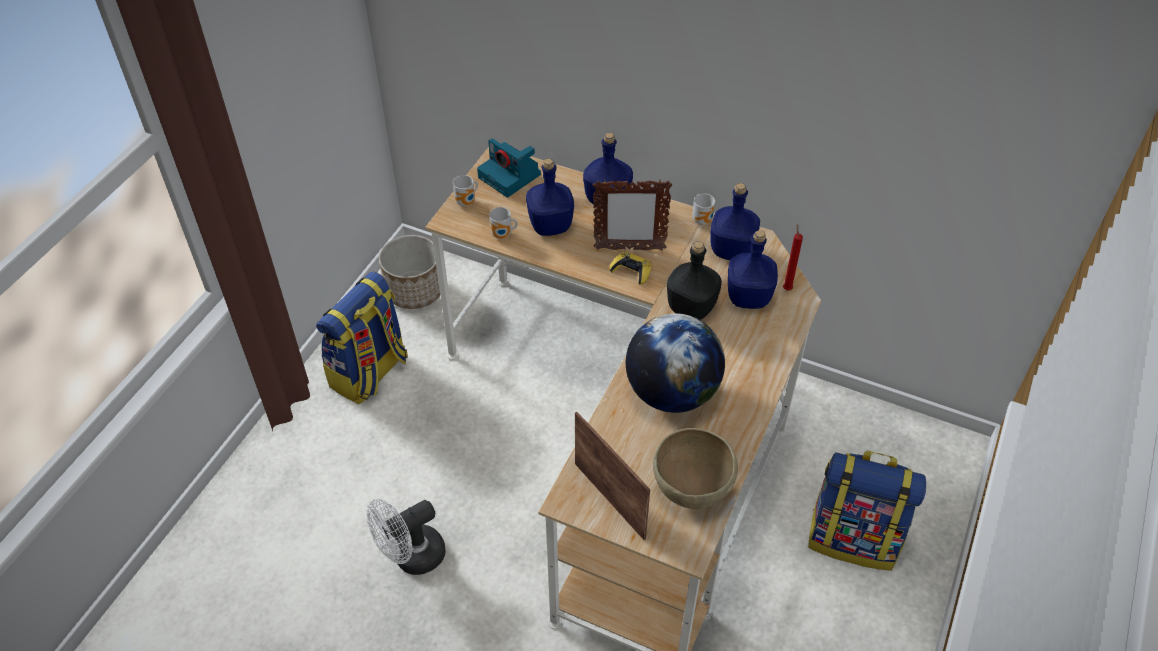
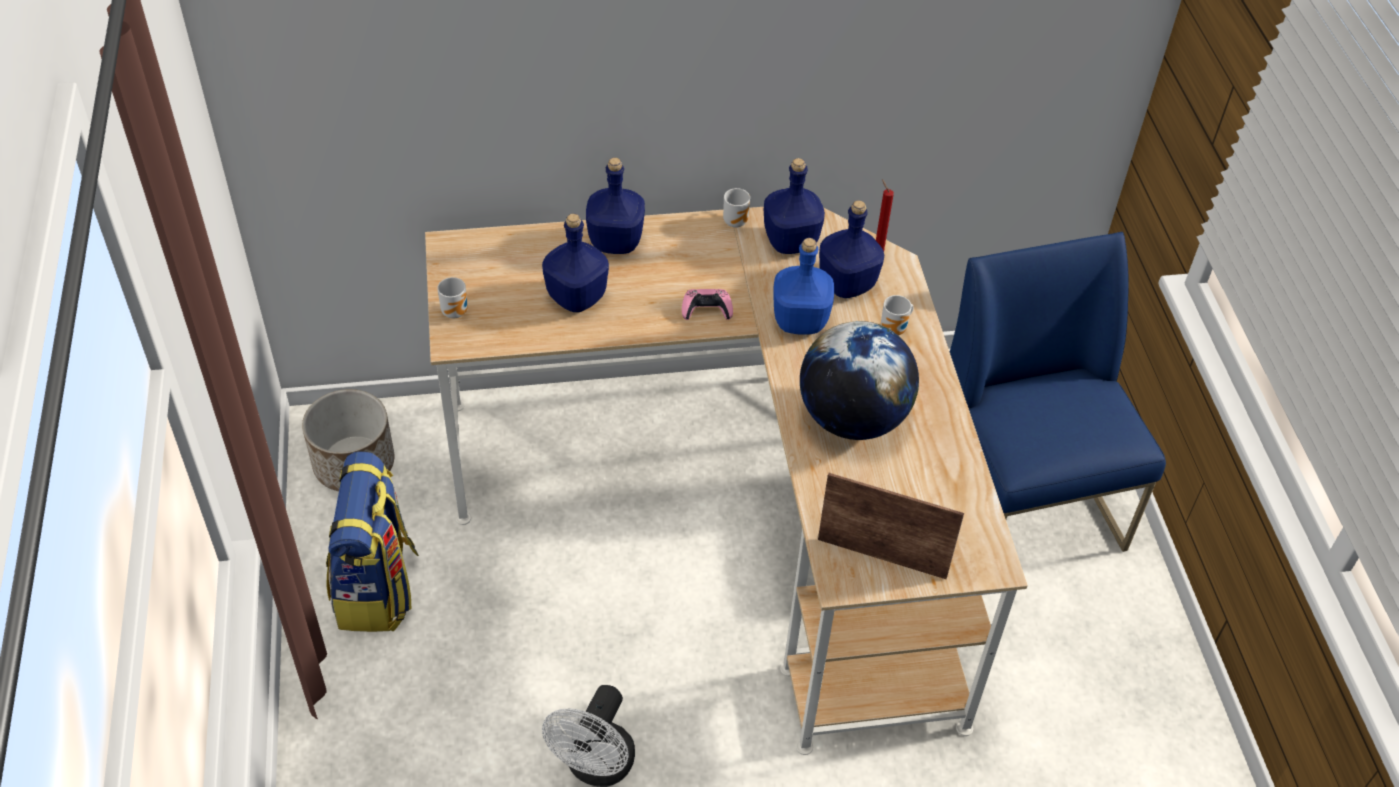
camera: 35 degrees left, 0 degrees up
camera [477,138,541,197] -> none
mug [489,207,518,239] -> mug moved to [881,295,914,336]
picture frame [593,179,672,250] -> none
yellow game controller [609,252,652,285] -> pink game controller [682,289,733,320]
brown bowl [653,428,738,509] -> none
black bottle [667,241,722,320] -> blue bottle [773,238,834,335]
backpack [808,451,926,571] -> blue chair [950,232,1166,552]

